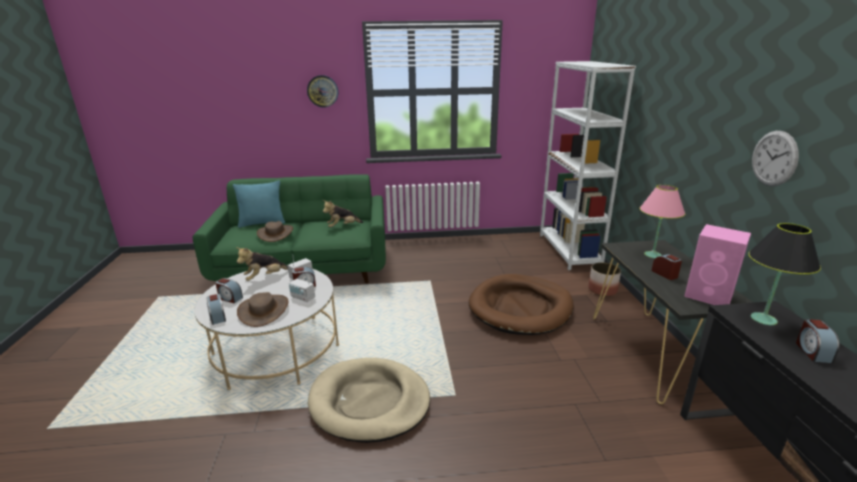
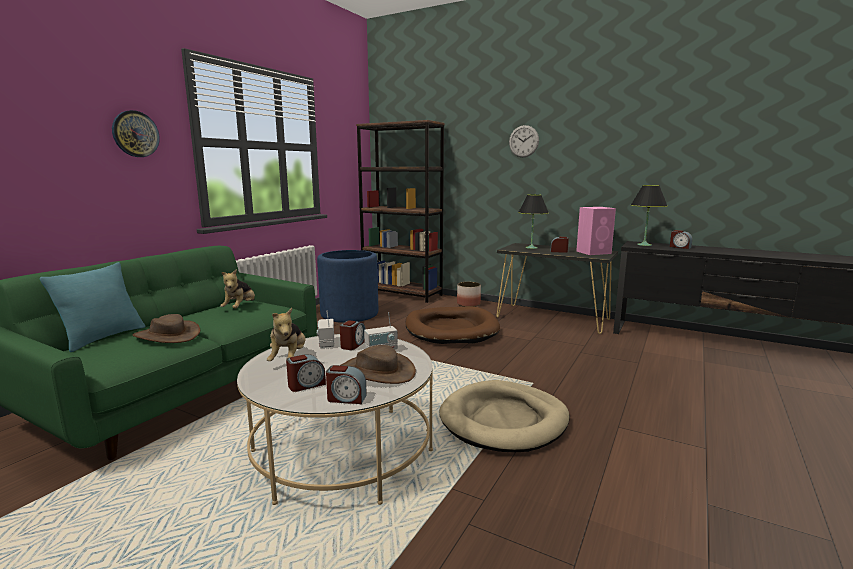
camera: 55 degrees left, 10 degrees down
white bookcase [540,61,636,270] -> brown bookcase [356,120,445,303]
pink table lamp [640,185,685,258] -> black table lamp [518,194,549,249]
wall clock [752,131,799,186] -> wall clock moved to [509,125,539,157]
none -> blue planter [317,250,378,323]

